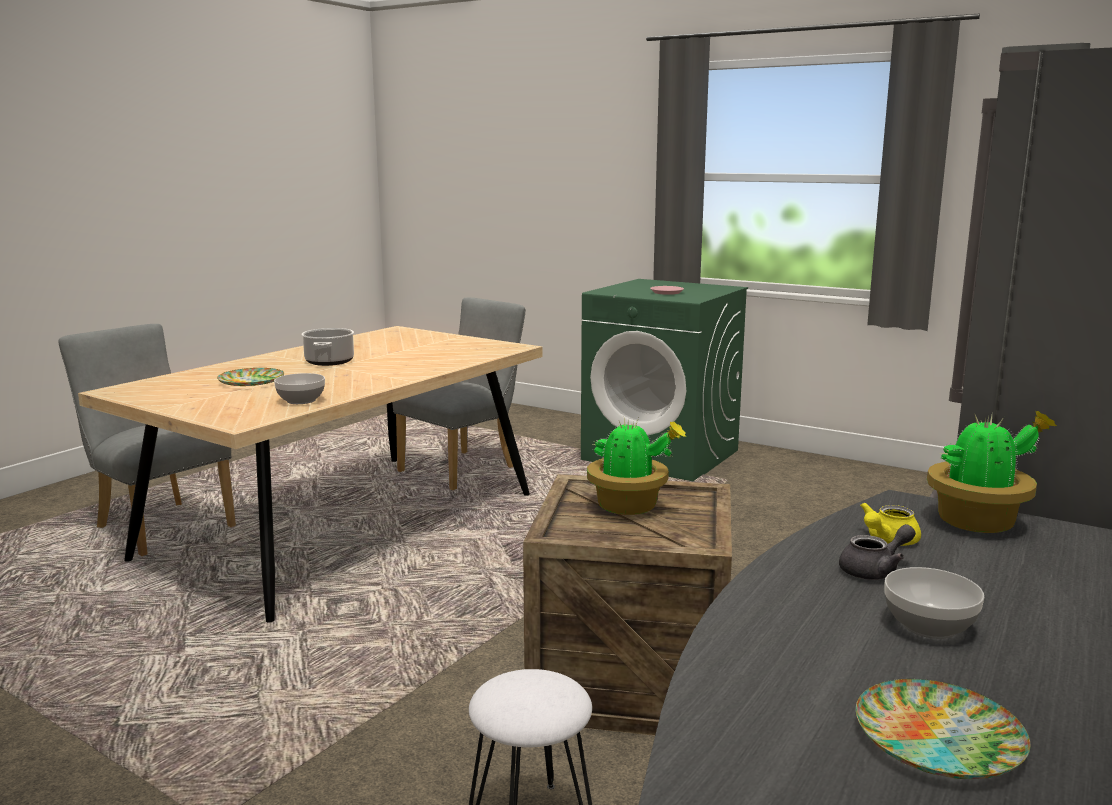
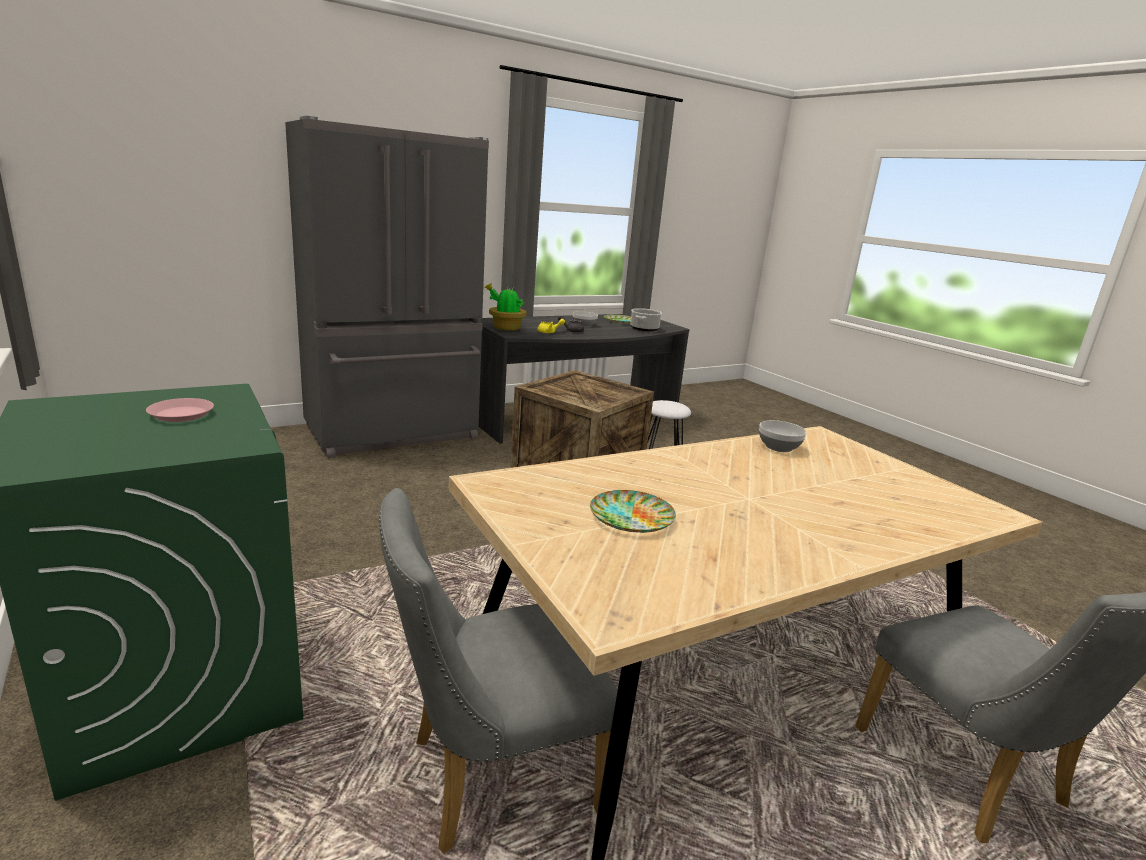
camera: 155 degrees left, 5 degrees up
plate [217,368,284,386] -> plate moved to [590,490,676,533]
cooking pot [301,328,354,366] -> cooking pot moved to [630,308,662,331]
potted plant [587,418,686,515] -> none

